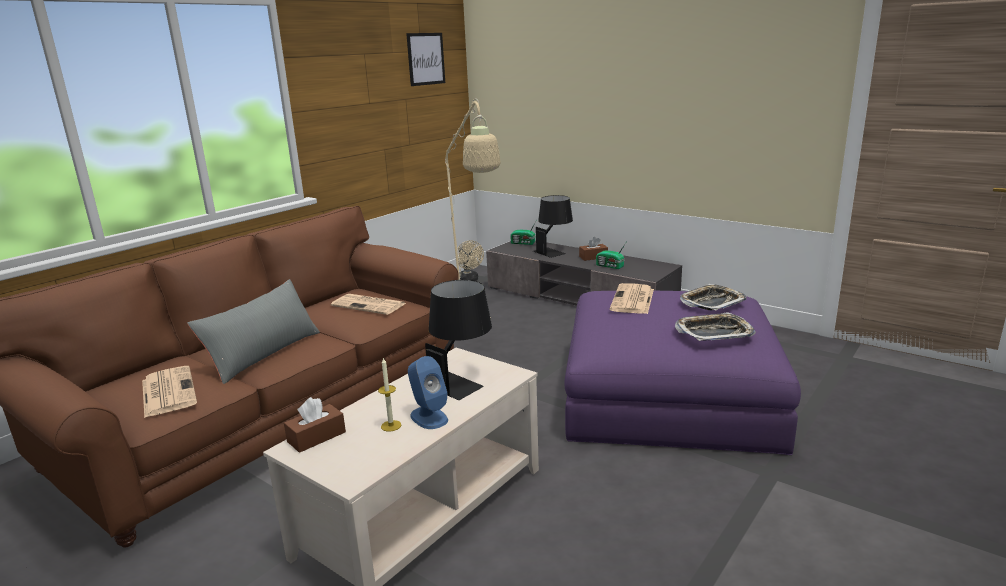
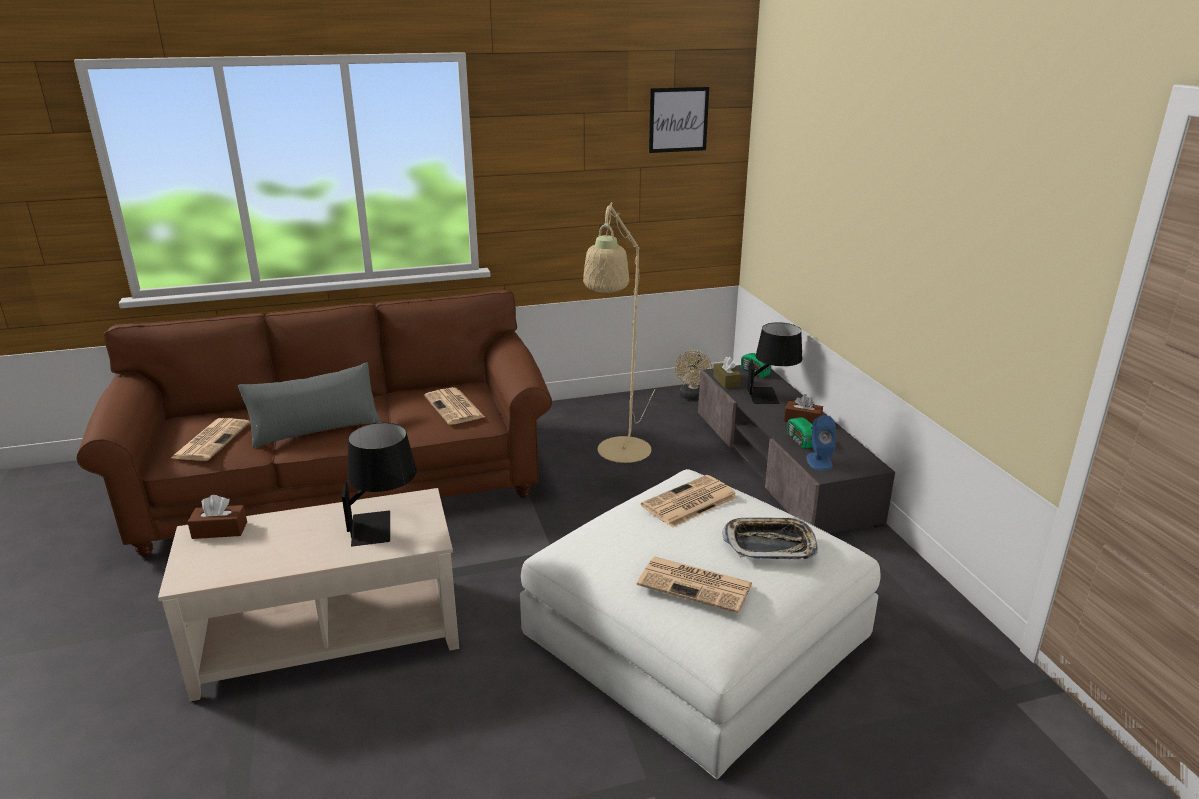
camera: 35 degrees right, 5 degrees up
candle [378,357,401,432] -> none
blue speaker [408,356,448,429] -> blue speaker moved to [806,415,836,471]
purple ottoman [564,291,801,455] -> white ottoman [520,469,881,779]
tray [675,312,756,341] -> newspaper [637,557,753,613]
none -> brown tissue box [713,357,742,389]

